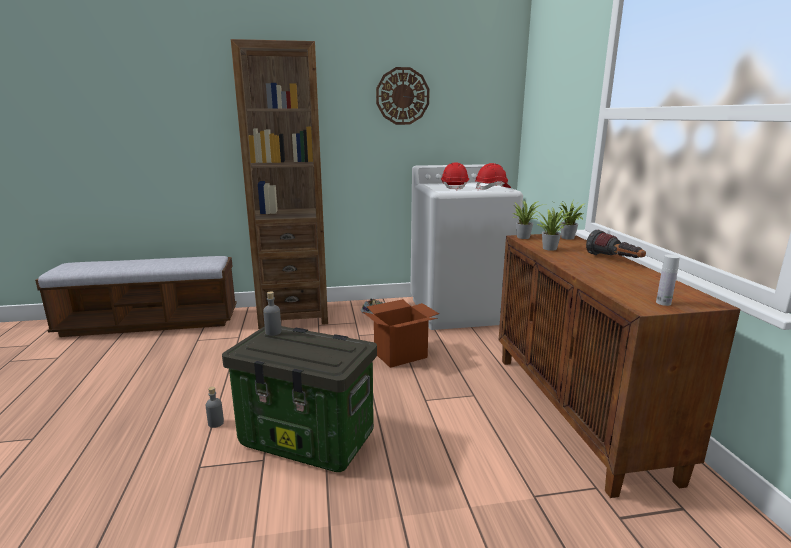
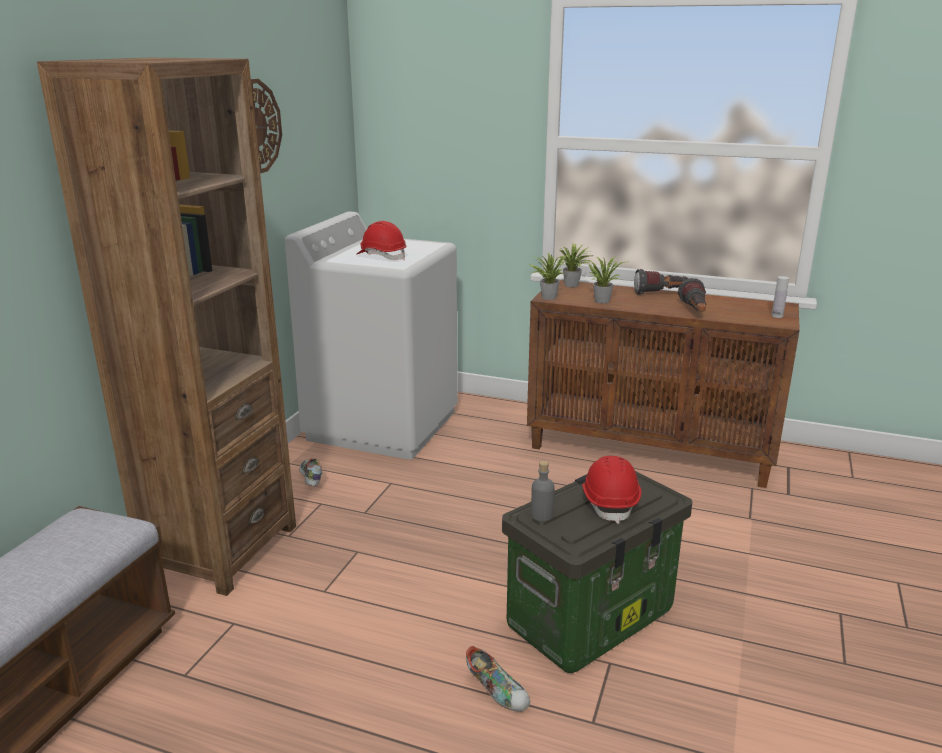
camera: 60 degrees left, 5 degrees up
grey bottle [206,387,224,428] -> shoe [466,646,530,712]
cardboard box [363,299,439,368] -> none
red hard hat [475,163,511,191] -> red hard hat moved to [582,456,642,524]
none -> flashlight [678,278,706,311]

